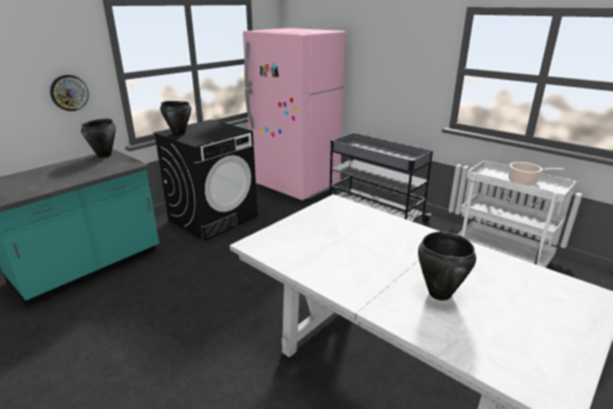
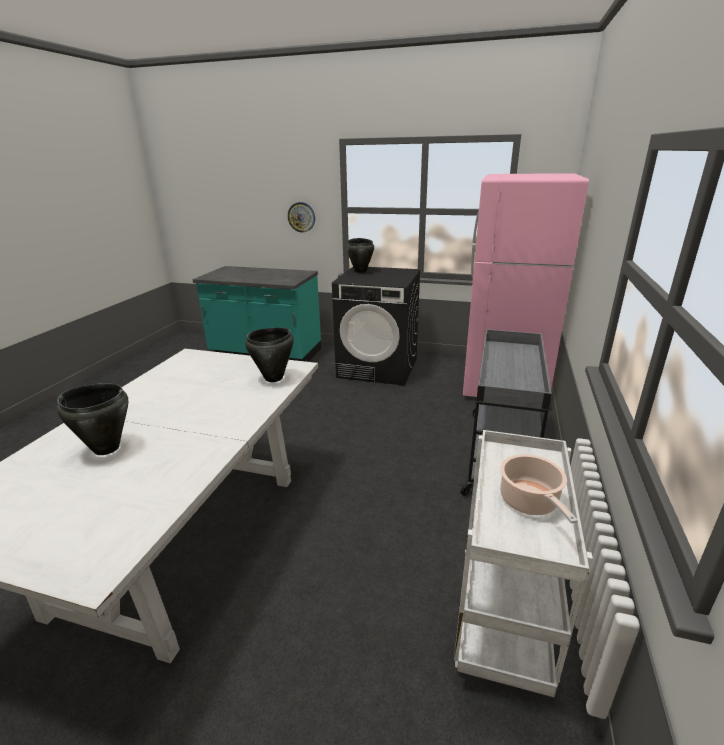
camera: 65 degrees right, 0 degrees up
black cooking pot [81,118,116,158] -> black cooking pot moved to [245,328,294,382]

